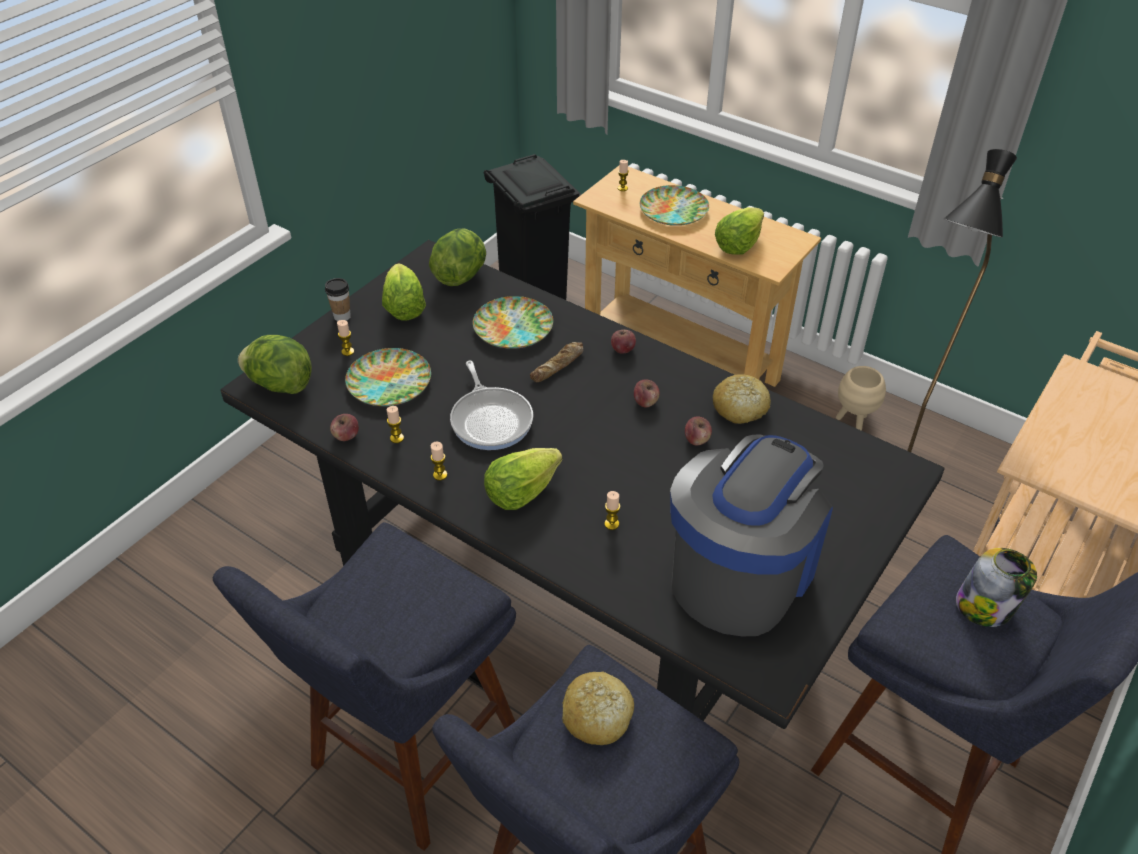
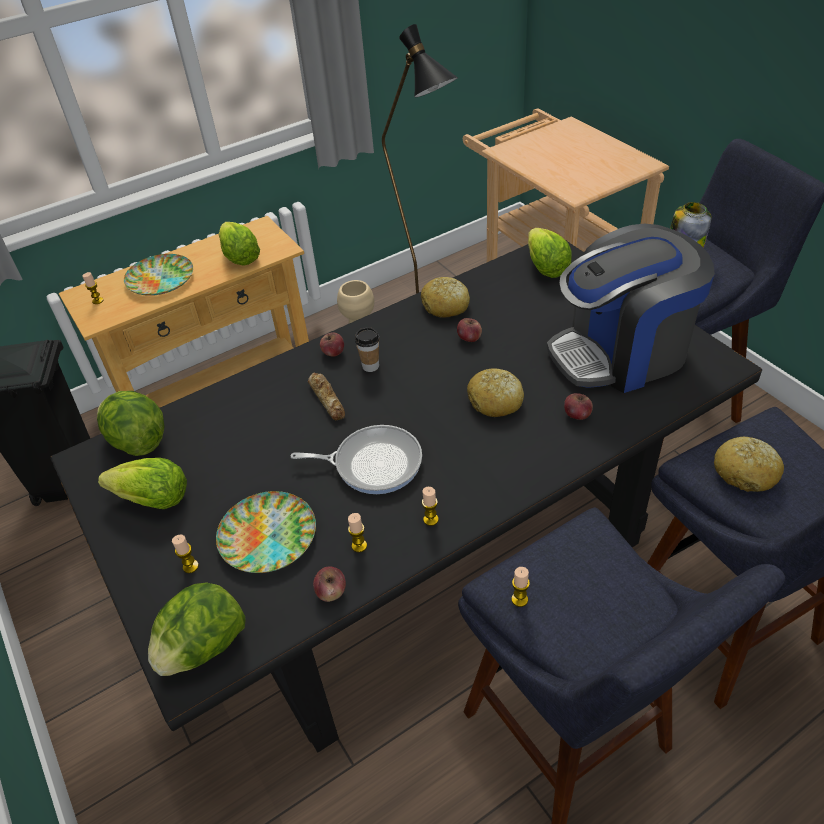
camera: 65 degrees left, 0 degrees up
cup [325,278,351,321] -> cup moved to [355,327,379,372]
plate [473,296,553,349] -> none
lettuce [484,448,562,510] -> lettuce moved to [528,228,572,278]
candle [604,491,620,530] -> candle moved to [511,567,530,607]
apple [634,379,660,407] -> apple moved to [564,393,593,420]
coffee machine [670,434,833,636] -> coffee machine turned 75 degrees counterclockwise [547,224,715,393]
none -> bread [467,368,524,417]

